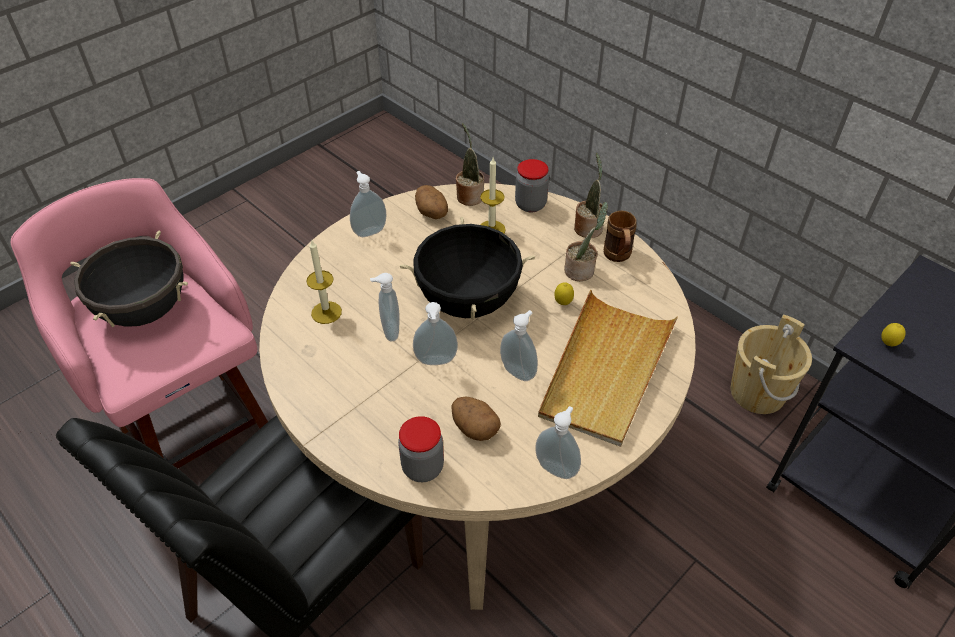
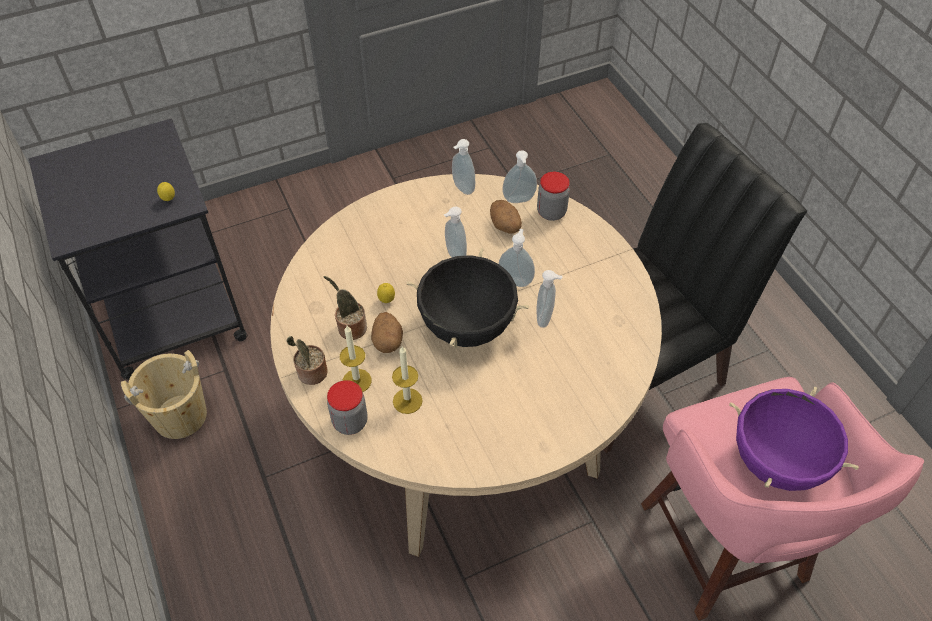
camera: 160 degrees left, 5 degrees up
black cooking pot [70,231,188,327] -> purple cooking pot [729,387,859,491]
candle [306,239,342,324] -> candle moved to [340,326,371,392]
soap dispenser [350,171,387,237] -> soap dispenser moved to [503,150,537,203]
potato [415,185,448,219] -> potato moved to [371,312,403,353]
potted plant [456,123,484,206] -> none
beige tray [538,290,678,447] -> none
brown mug [603,210,637,262] -> none

